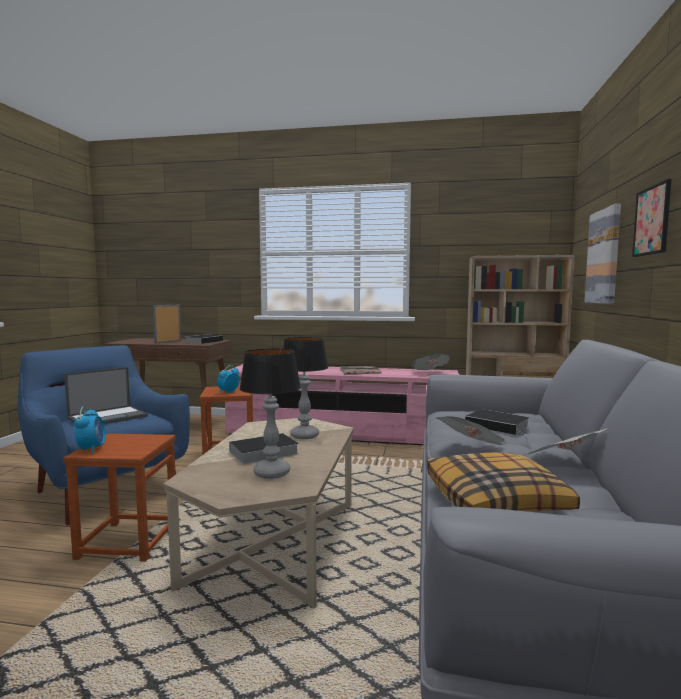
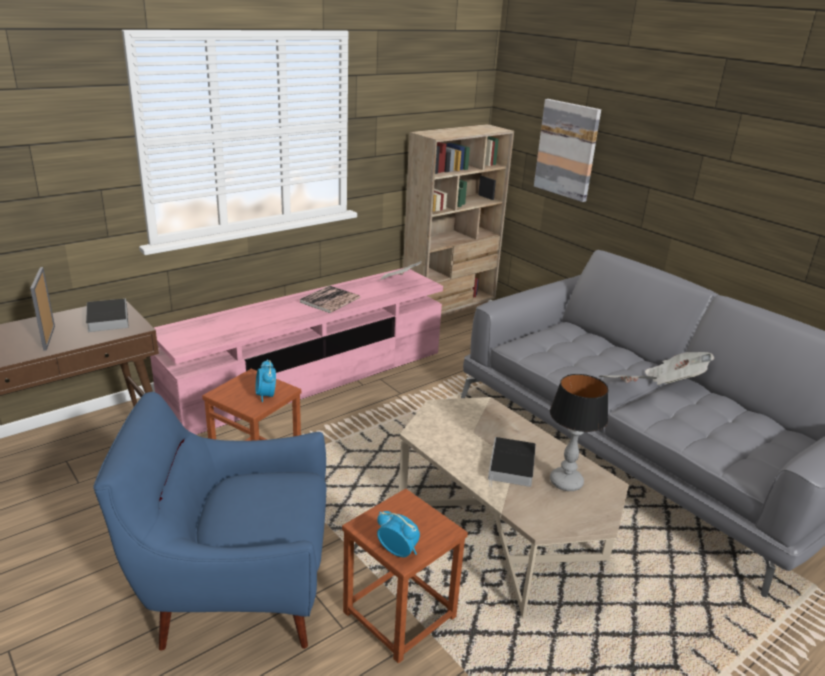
camera: 50 degrees left, 20 degrees up
laptop [64,367,148,424] -> none
table lamp [283,337,328,439] -> none
pillow [427,452,580,512] -> none
book [465,409,529,436] -> none
picture [632,179,672,257] -> none

